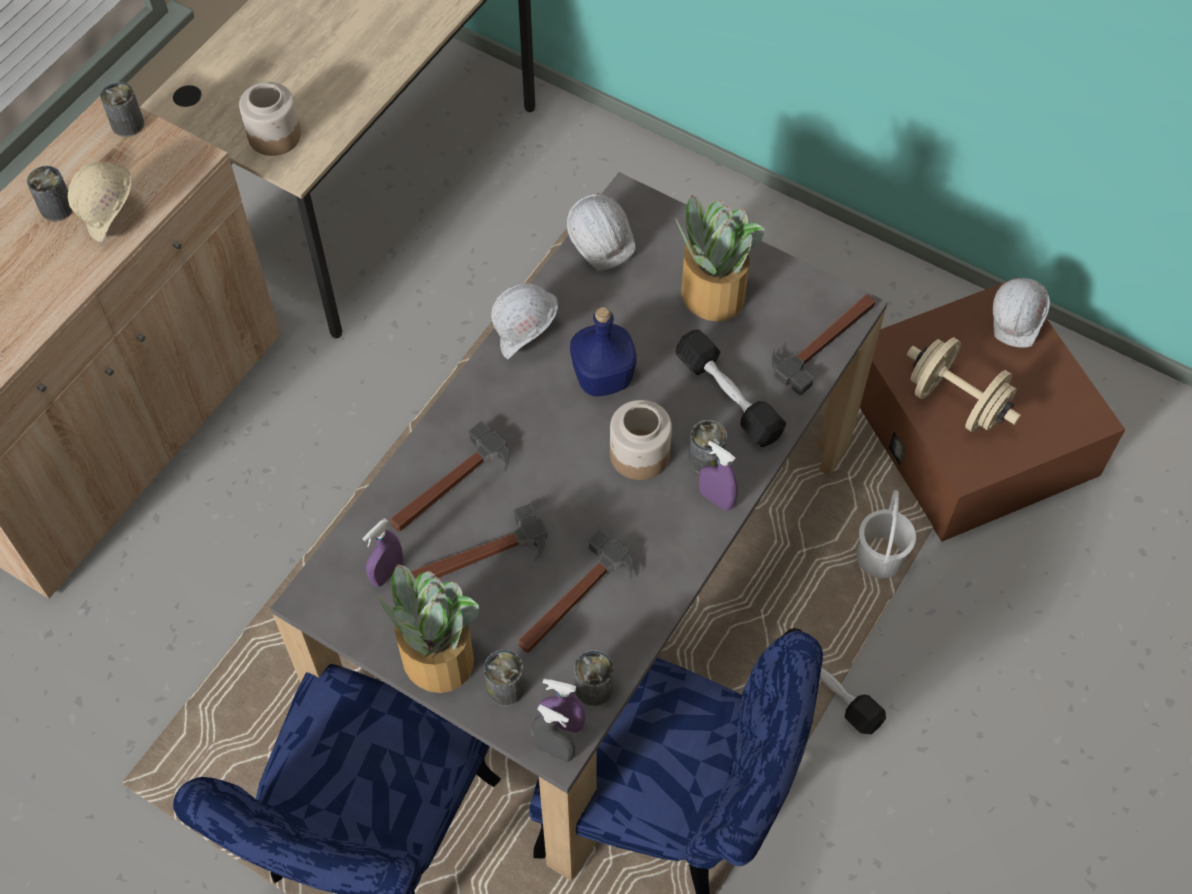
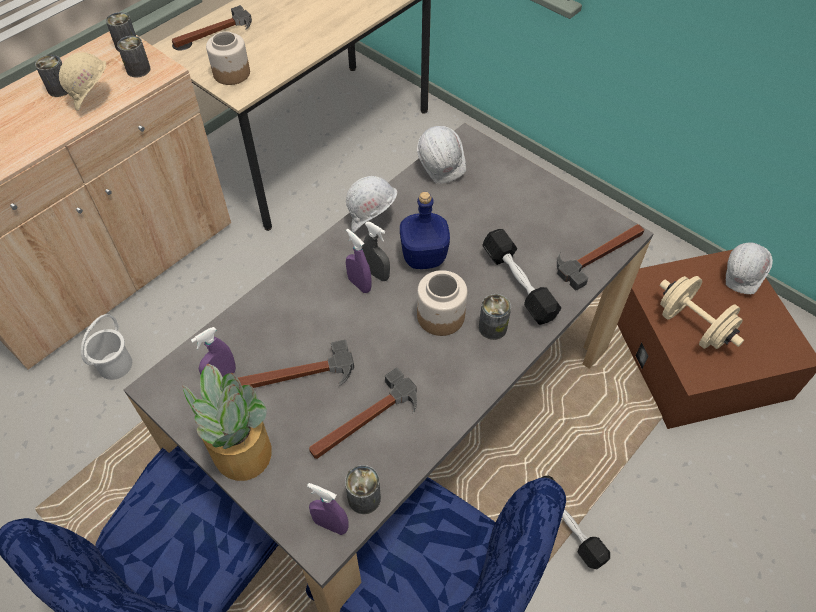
camera: 10 degrees right, 5 degrees down
hammer [390,421,508,532] -> hammer moved to [172,5,252,48]
can [484,650,525,706] -> can moved to [117,36,151,77]
grey spray bottle [531,705,575,763] -> grey spray bottle moved to [362,222,390,281]
potted plant [675,195,765,321] -> none
purple spray bottle [699,441,738,511] -> purple spray bottle moved to [346,229,372,293]
white bucket [857,490,916,578] -> white bucket moved to [81,314,132,380]

